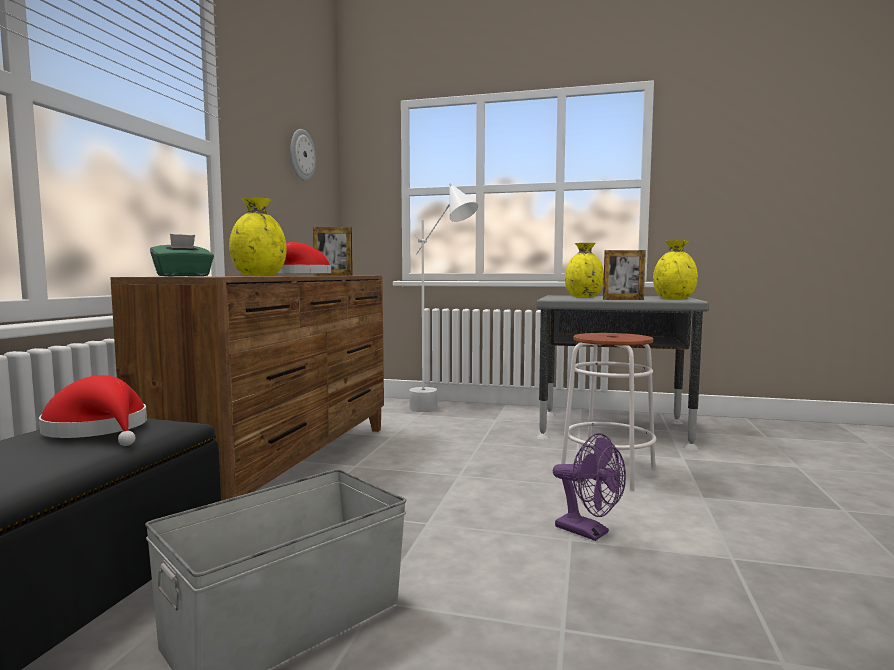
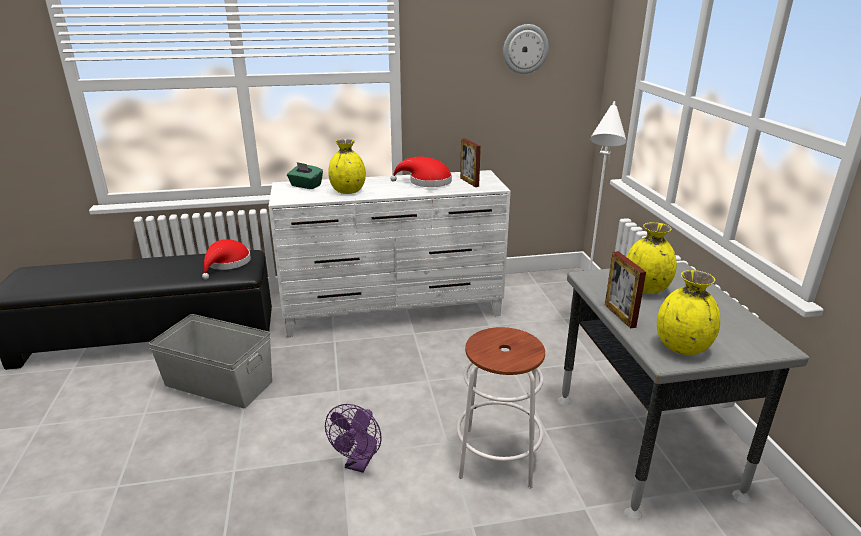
camera: 65 degrees right, 20 degrees up
brown dresser [110,276,384,501] -> white dresser [269,170,511,337]

